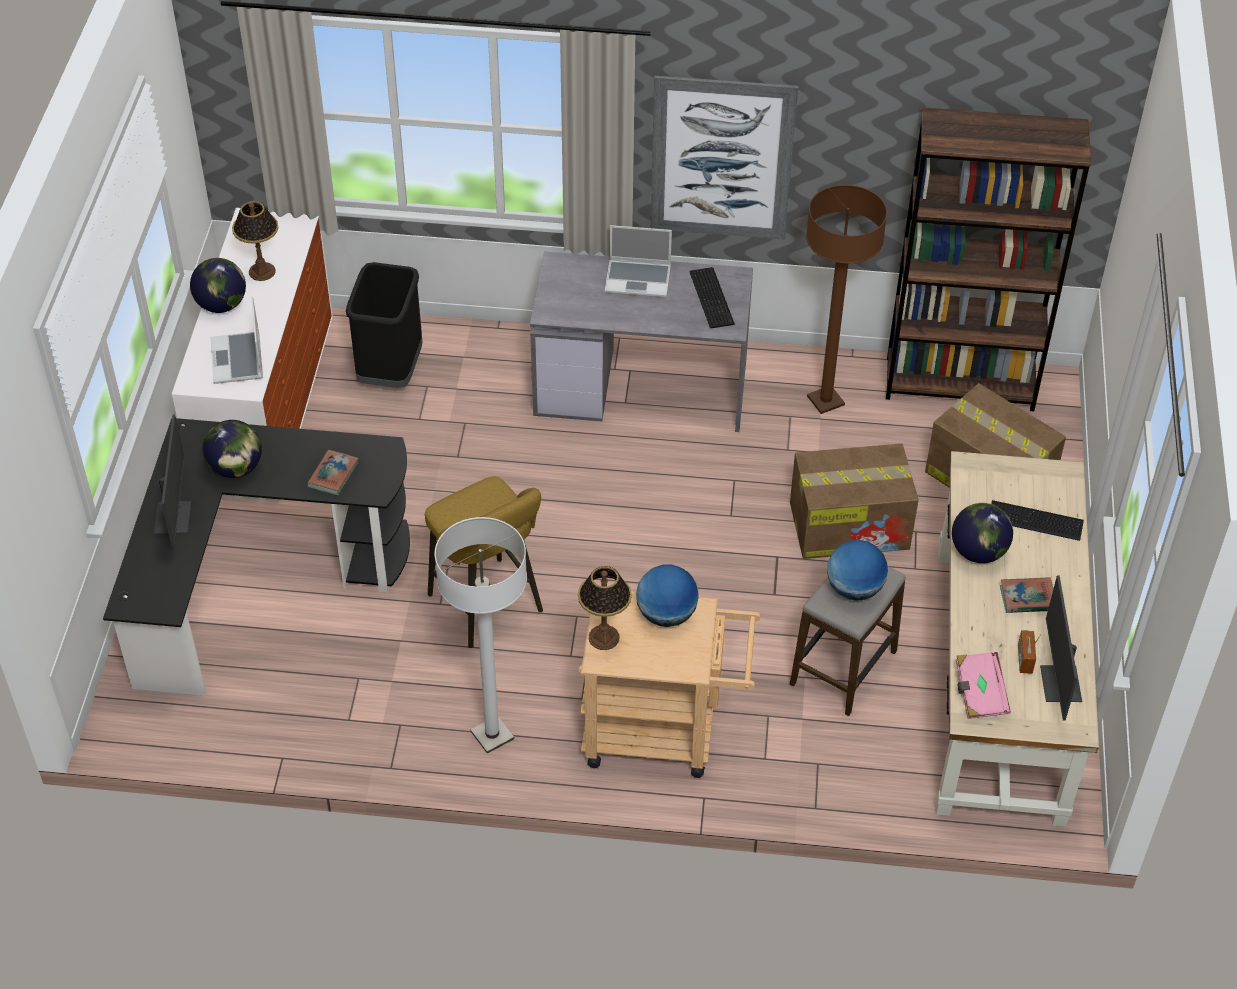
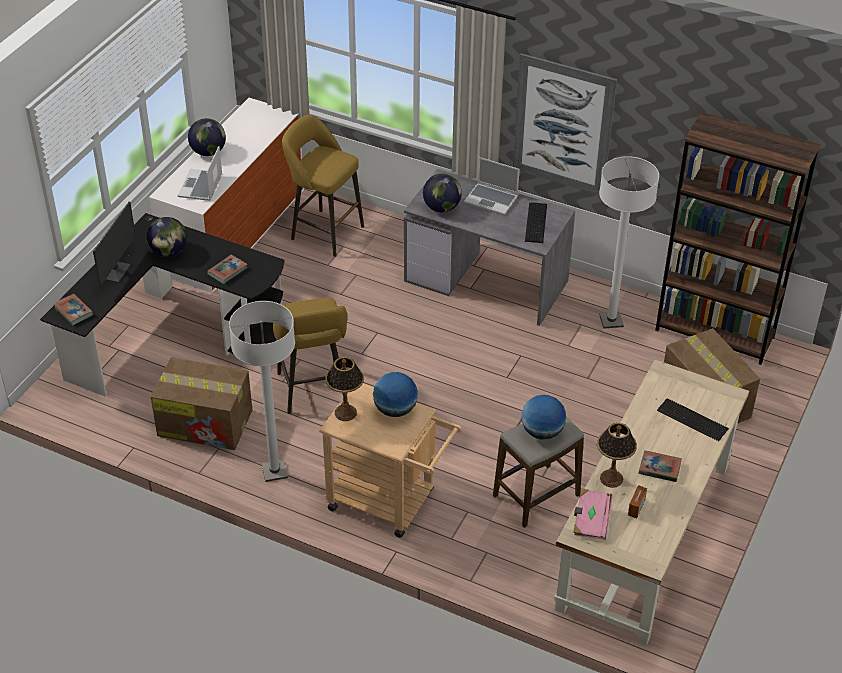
camera: 20 degrees right, 5 degrees down
table lamp [232,201,279,281] -> table lamp moved to [597,423,637,488]
black trash can [346,262,422,388] -> yellow stool [282,115,364,257]
cardboard box [790,443,919,559] -> cardboard box moved to [151,357,252,450]
brown floor lamp [806,185,887,414] -> white floor lamp [599,156,659,329]
globe [952,503,1013,563] -> globe moved to [423,174,462,212]
monitor [1040,576,1082,721] -> none
none -> book [54,294,94,326]

